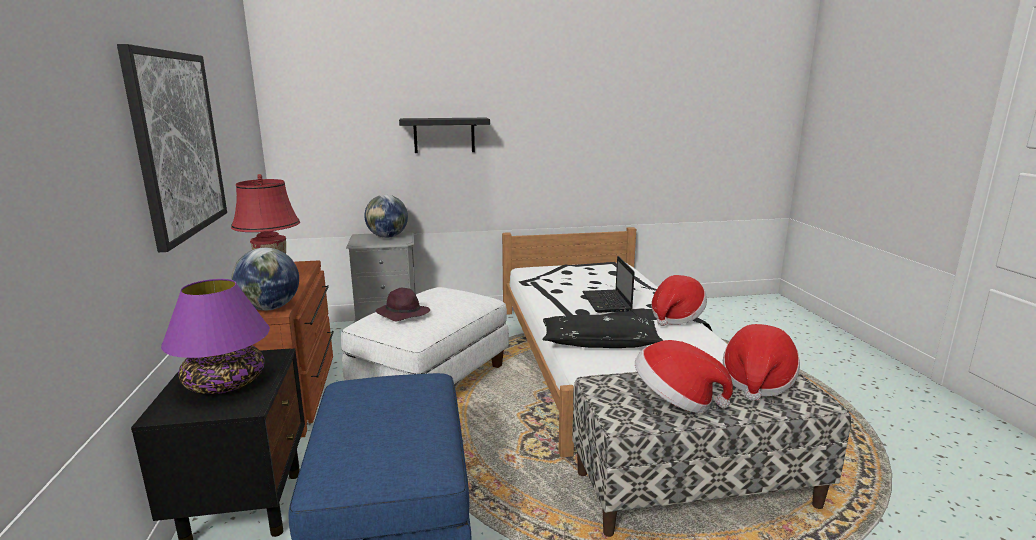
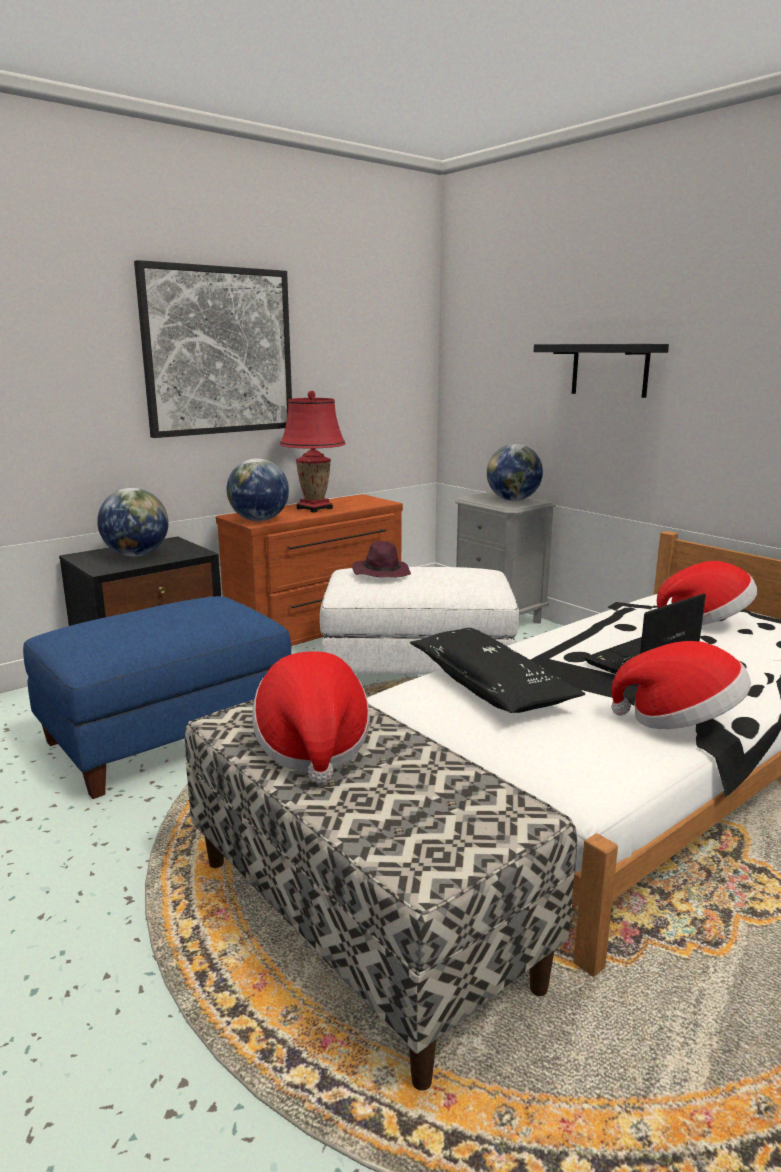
camera: 60 degrees right, 0 degrees up
purple table lamp [161,279,270,394] -> globe [97,488,169,556]
hat [723,324,800,401] -> hat moved to [657,561,758,625]

